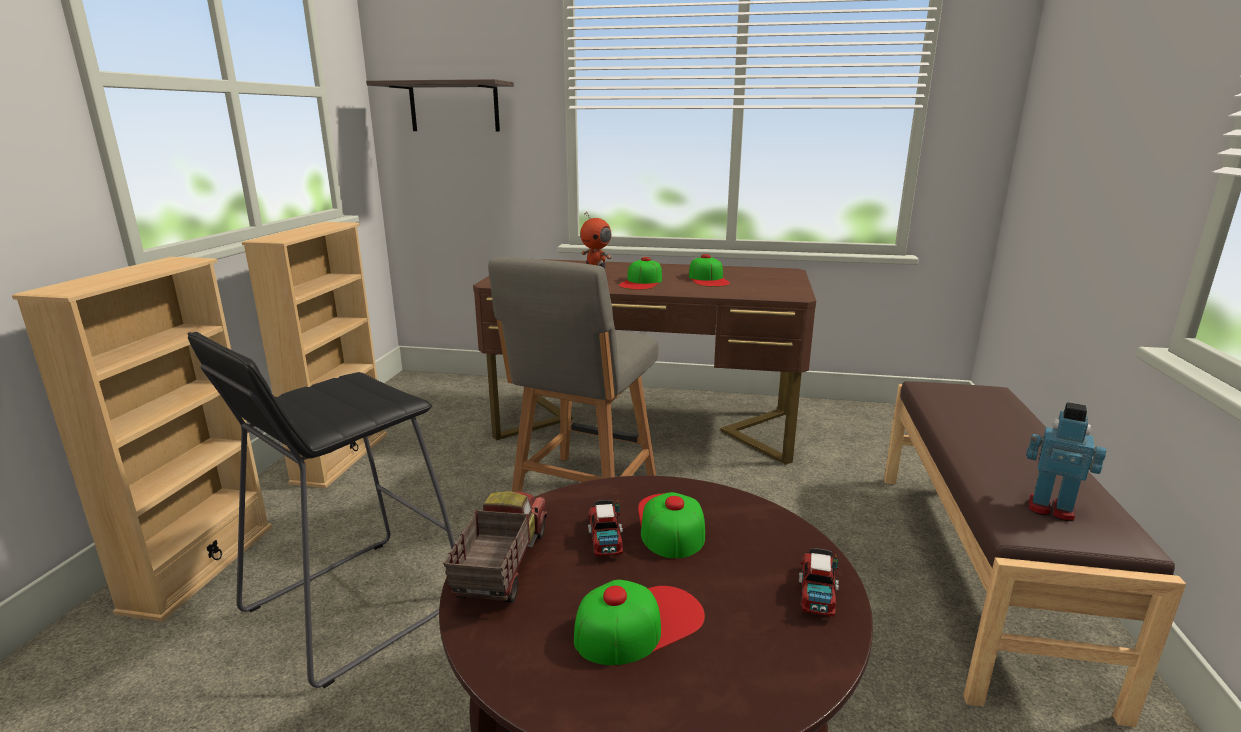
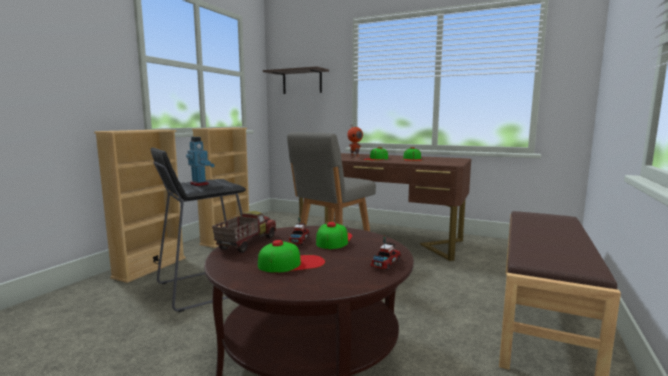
camera: 15 degrees right, 10 degrees down
toy robot [1026,402,1106,521] -> toy robot moved to [186,137,215,186]

